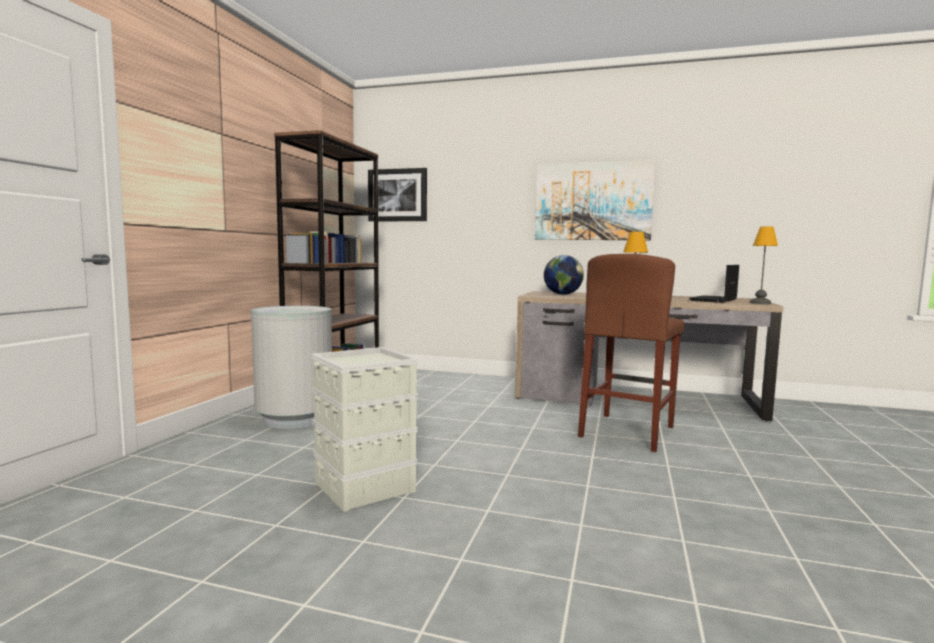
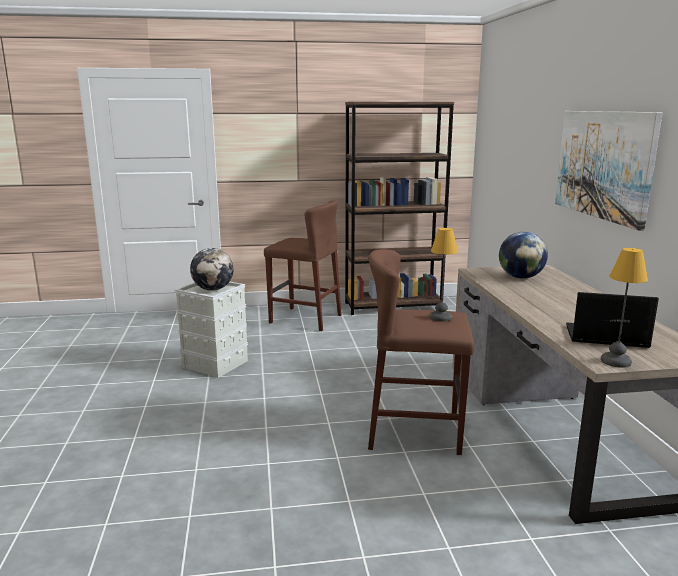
camera: 65 degrees right, 10 degrees up
grey trash can [251,306,332,429] -> brown stool [264,200,342,331]
picture [368,168,427,221] -> none
none -> globe [190,248,234,291]

